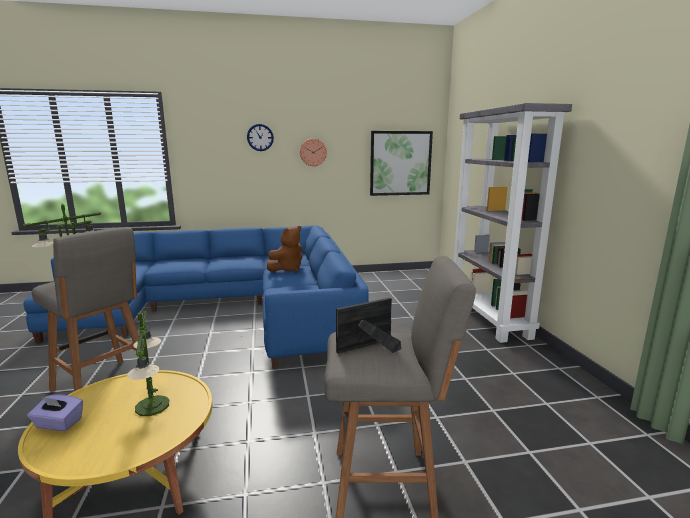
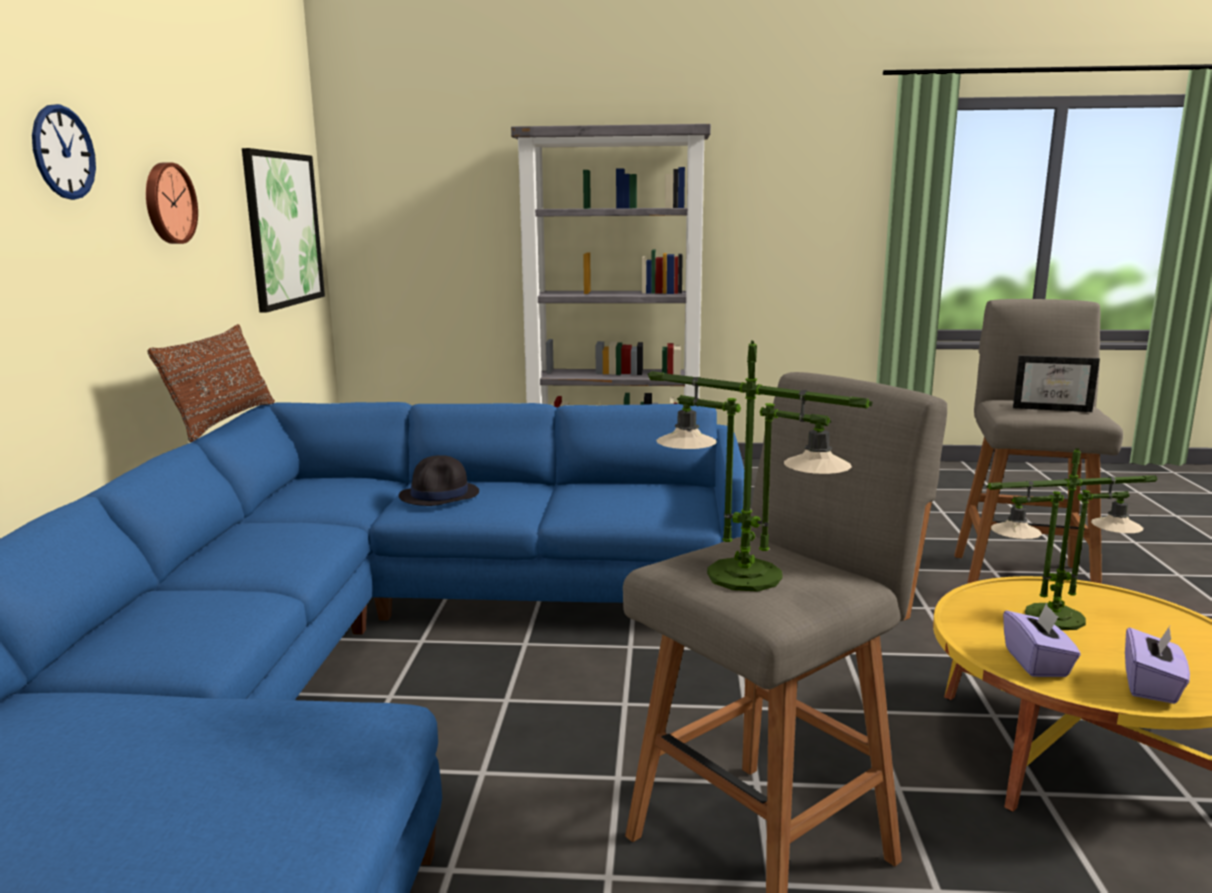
camera: 75 degrees left, 0 degrees up
brown plush toy [267,226,303,272] -> black hat [399,455,479,506]
picture frame [336,298,401,354] -> picture frame turned 60 degrees counterclockwise [1013,355,1100,412]
none -> brown pillow [148,324,275,442]
none -> purple tissue box [1003,603,1081,677]

